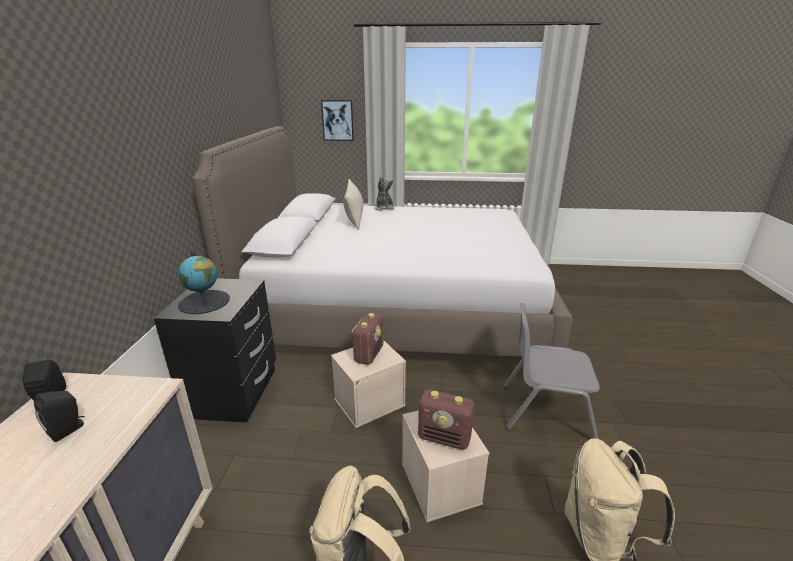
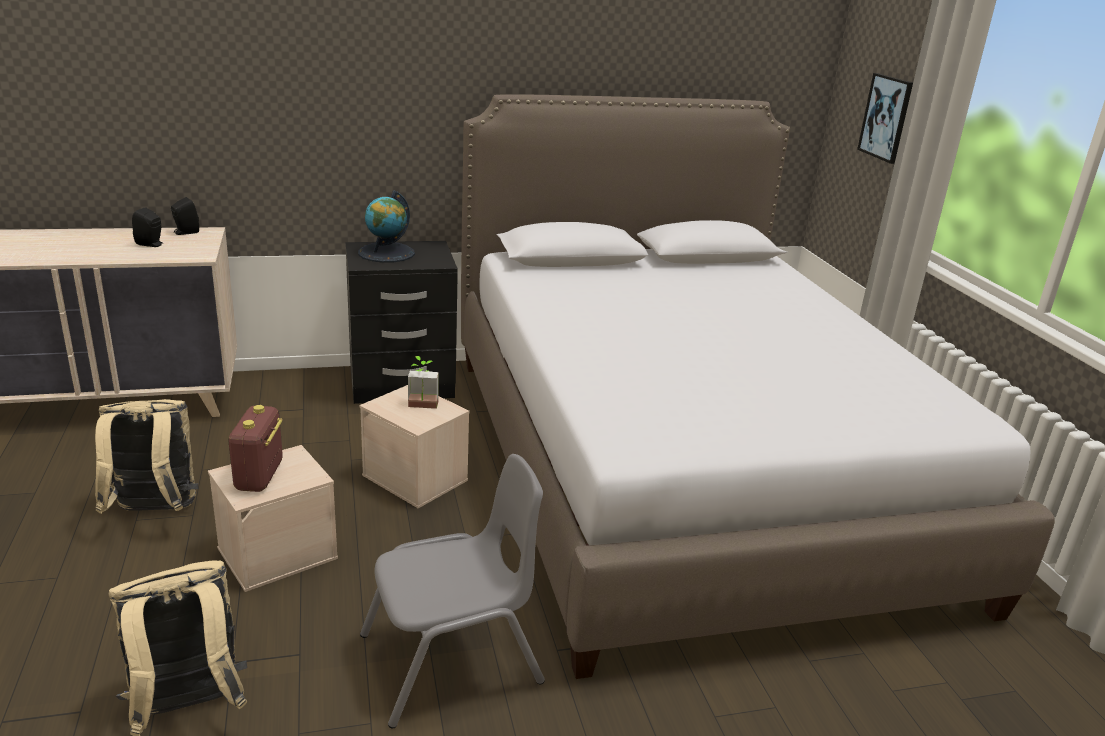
camera: 70 degrees right, 0 degrees up
beige pillow [343,179,363,230] -> none
radio [351,313,384,365] -> potted plant [408,356,439,409]
plush toy [374,176,394,211] -> none
grey chair [504,303,600,439] -> grey chair turned 75 degrees clockwise [360,454,545,728]

